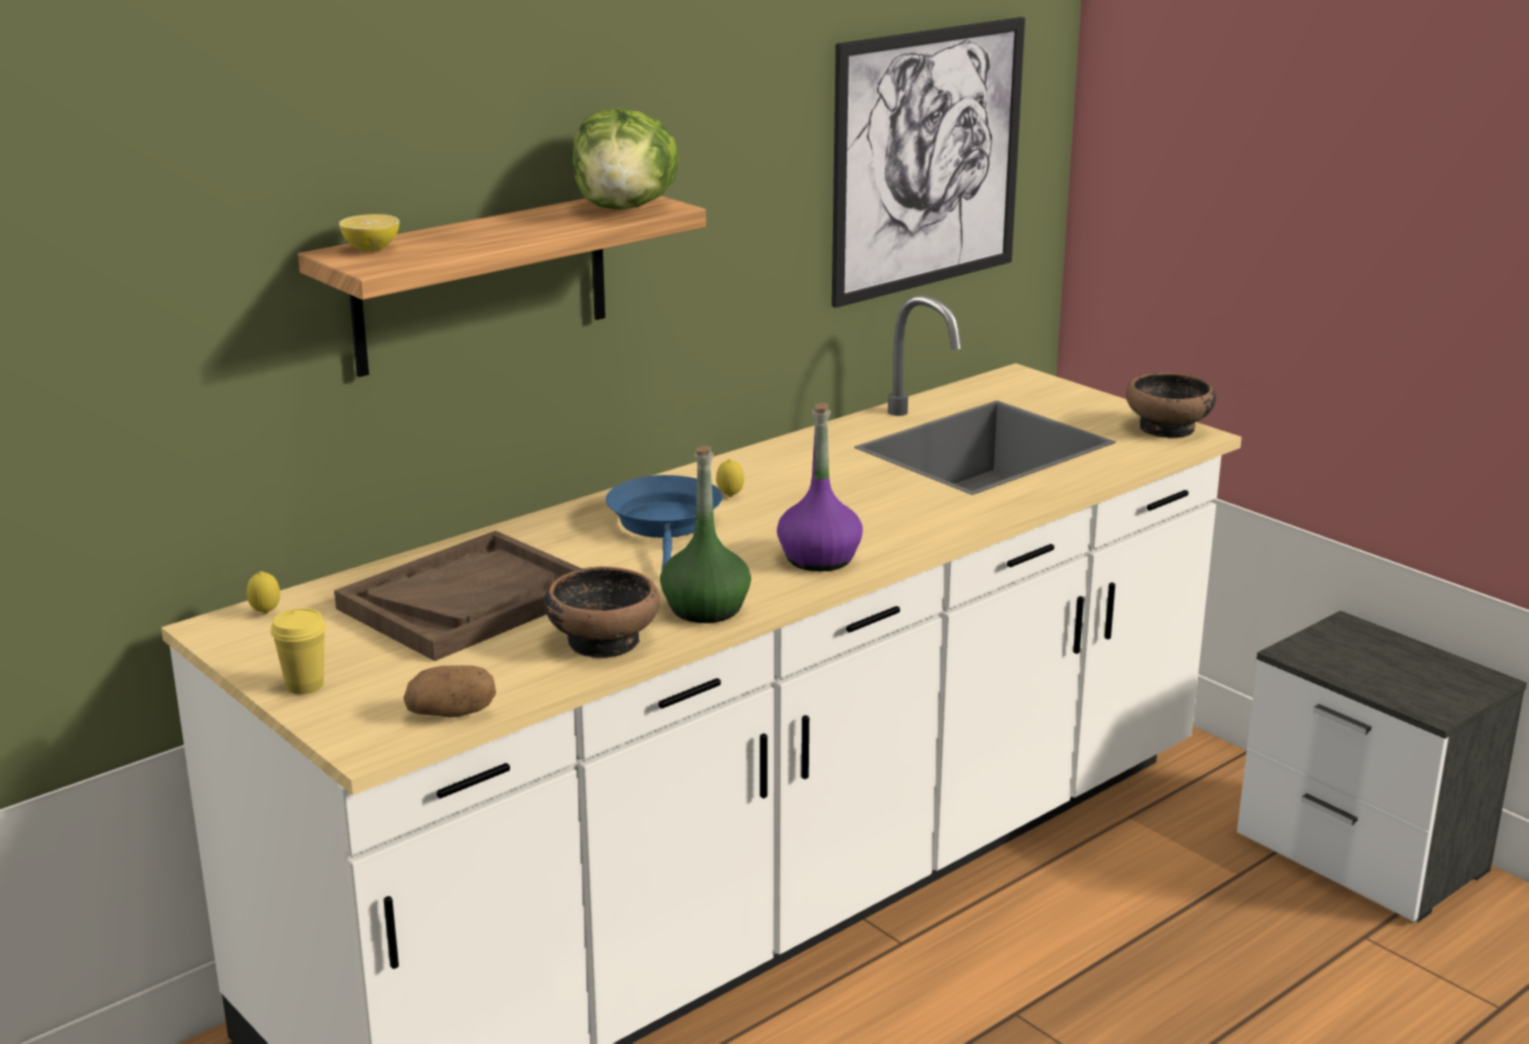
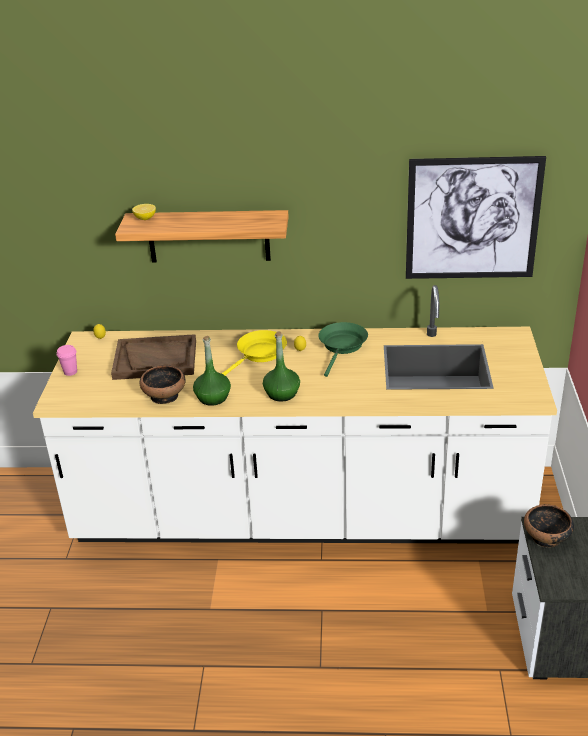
camera: 45 degrees right, 10 degrees up
yellow cup [270,608,326,694] -> pink cup [57,345,77,376]
potato [403,665,496,718] -> none
lettuce [573,108,679,210] -> none
blue frying pan [606,475,723,569] -> yellow frying pan [222,330,287,375]
purple bottle [777,403,863,572] -> green bottle [263,332,300,402]
bowl [1126,372,1216,439] -> bowl moved to [524,504,574,548]
none -> green frying pan [318,322,368,377]

